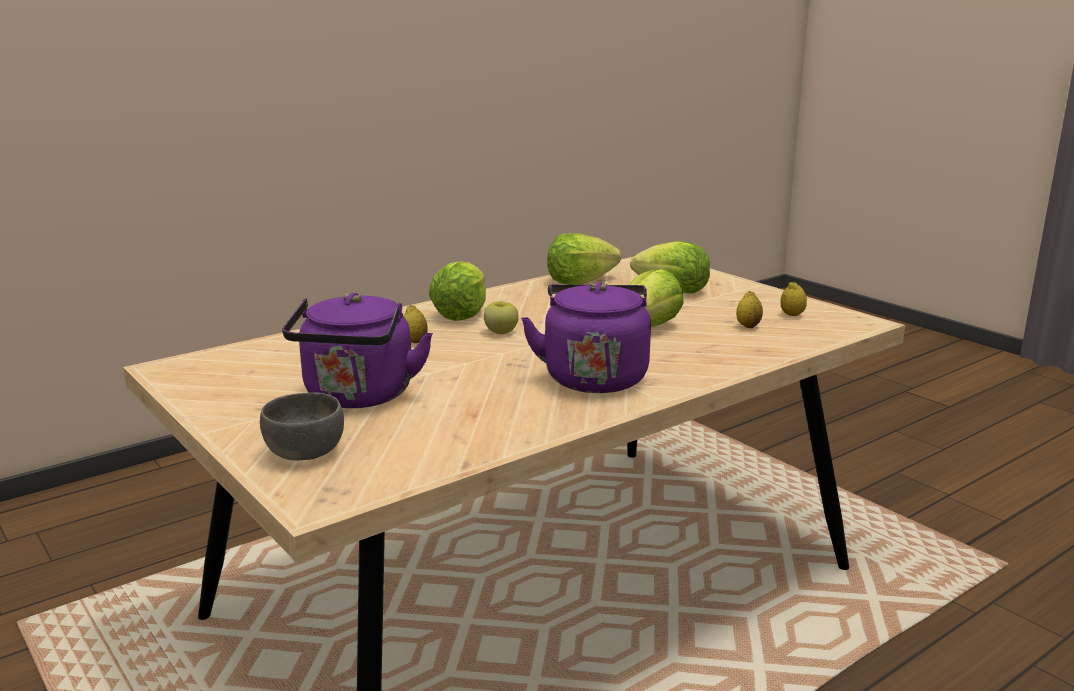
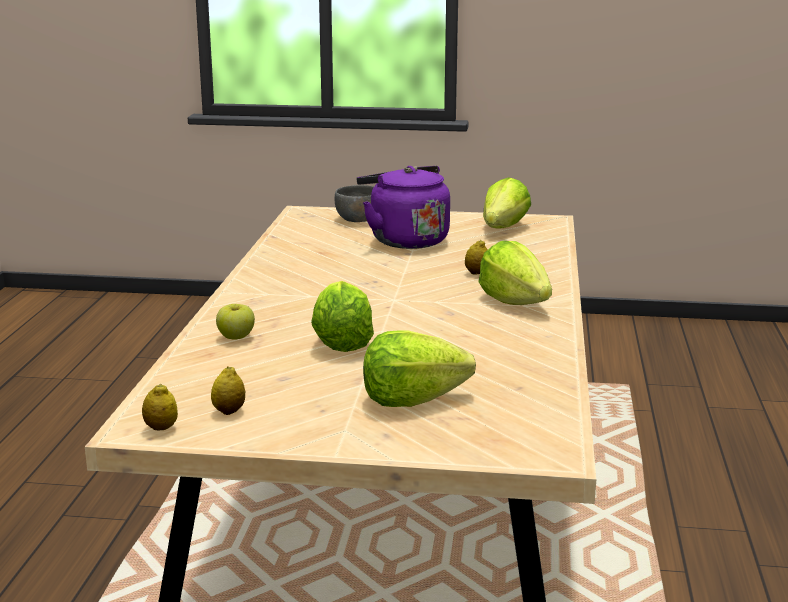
camera: 135 degrees right, 0 degrees up
apple [484,302,519,334] -> apple moved to [216,304,255,340]
purple kettle [521,282,651,393] -> none
lettuce [547,233,621,285] -> lettuce moved to [483,177,531,229]
lemon [736,291,763,328] -> lemon moved to [142,383,178,430]

